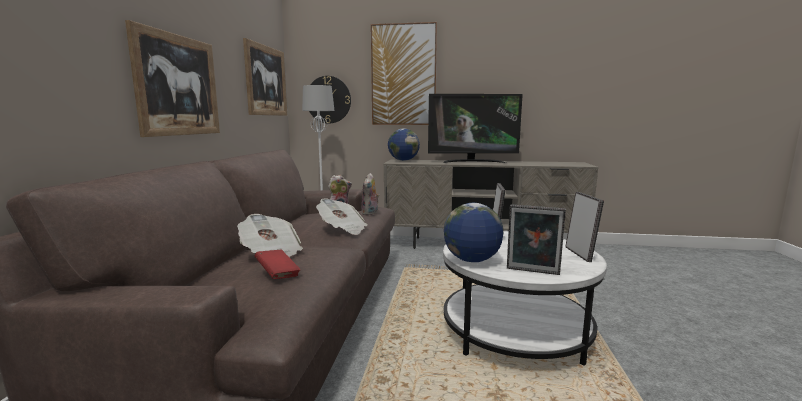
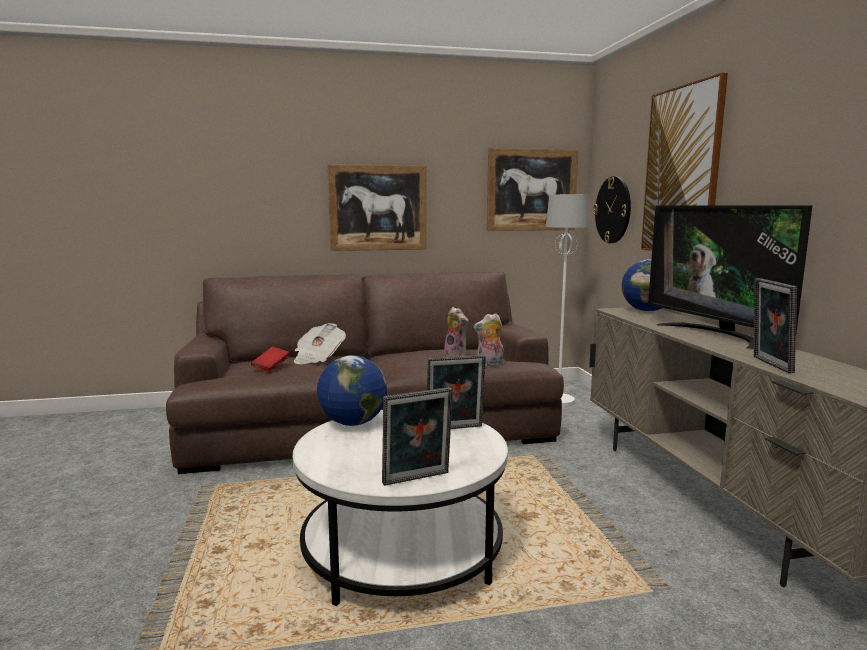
camera: 70 degrees right, 0 degrees up
newspaper [316,198,368,235] -> none
picture frame [507,205,566,275] -> picture frame moved to [754,278,797,373]

